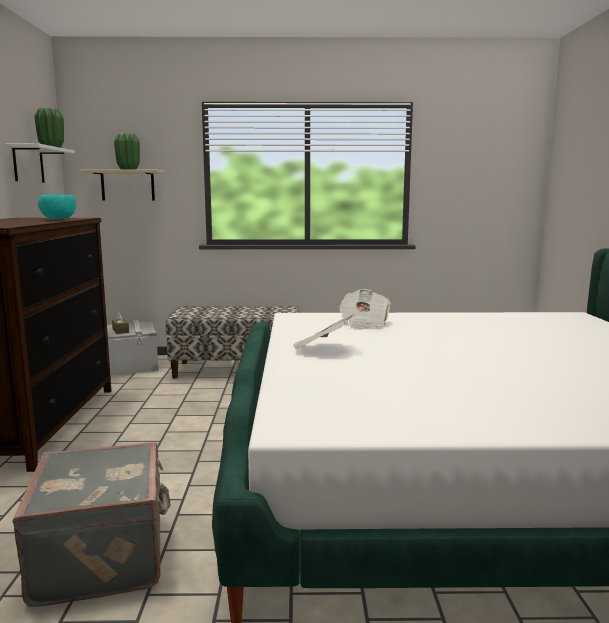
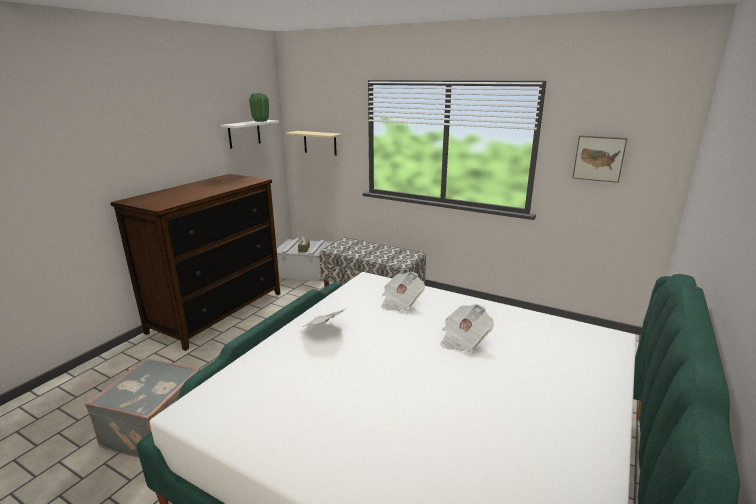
camera: 30 degrees right, 10 degrees up
turquoise bowl [38,195,76,220] -> none
green vase [114,133,140,170] -> none
none -> newspaper [440,304,494,352]
none -> picture [572,135,627,183]

